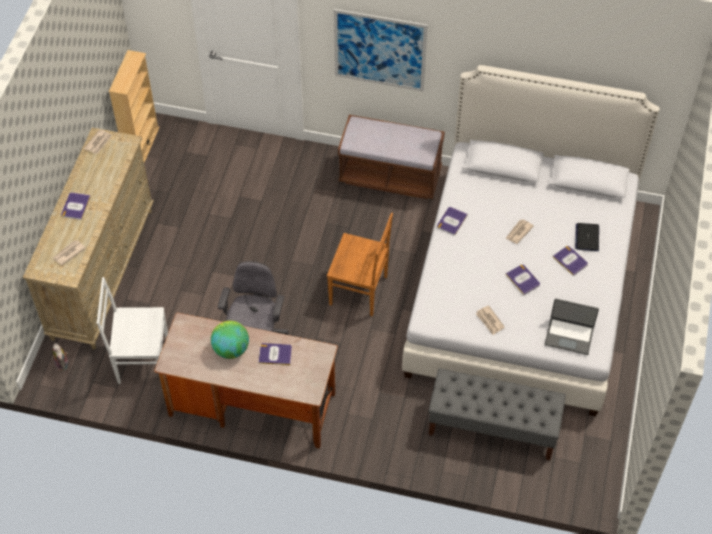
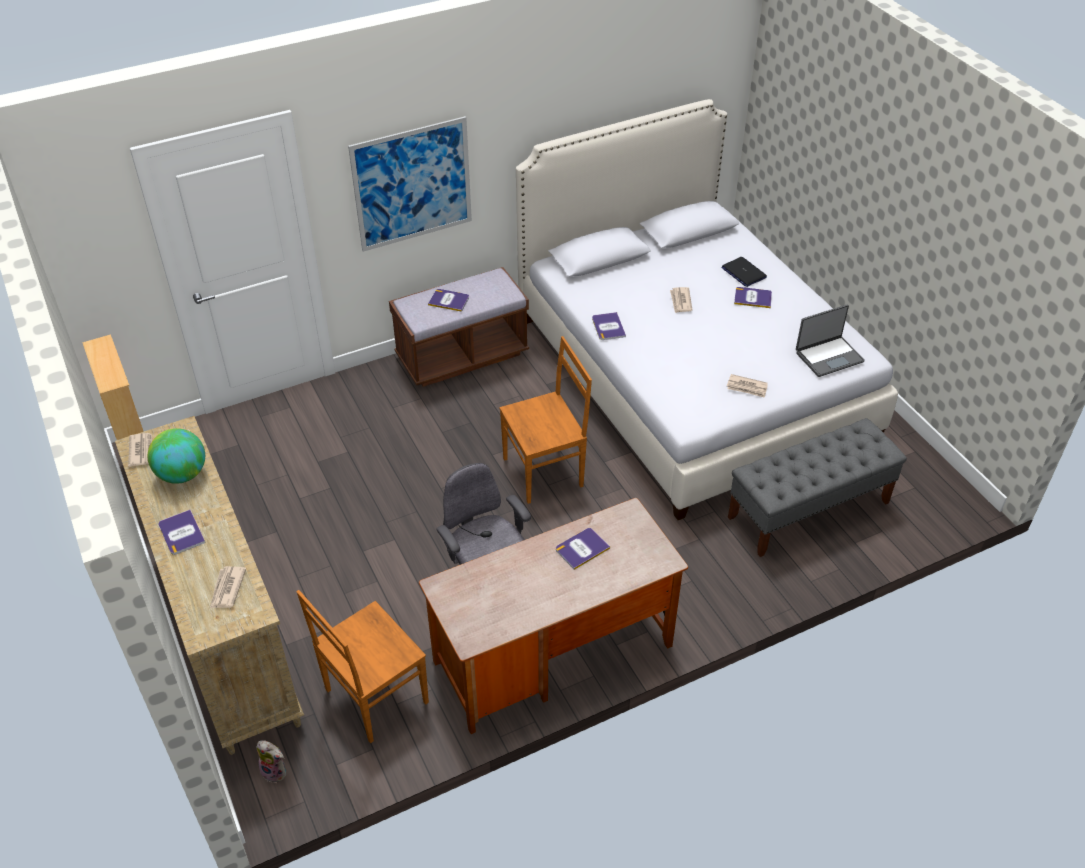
camera: 40 degrees left, 10 degrees down
white chair [97,277,168,384] -> brown chair [297,590,429,743]
globe [211,321,249,359] -> globe moved to [148,428,205,484]
book [506,264,540,295] -> book moved to [428,289,469,312]

